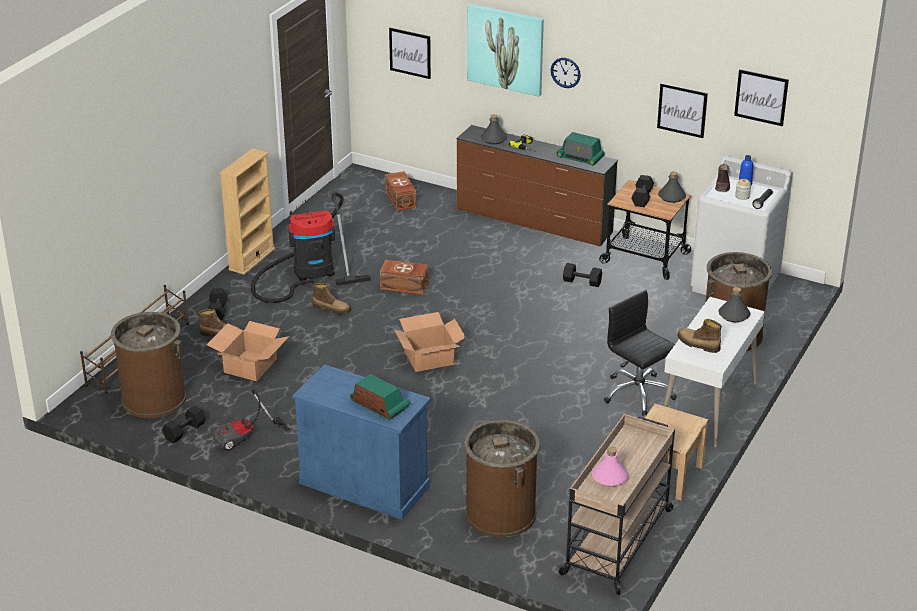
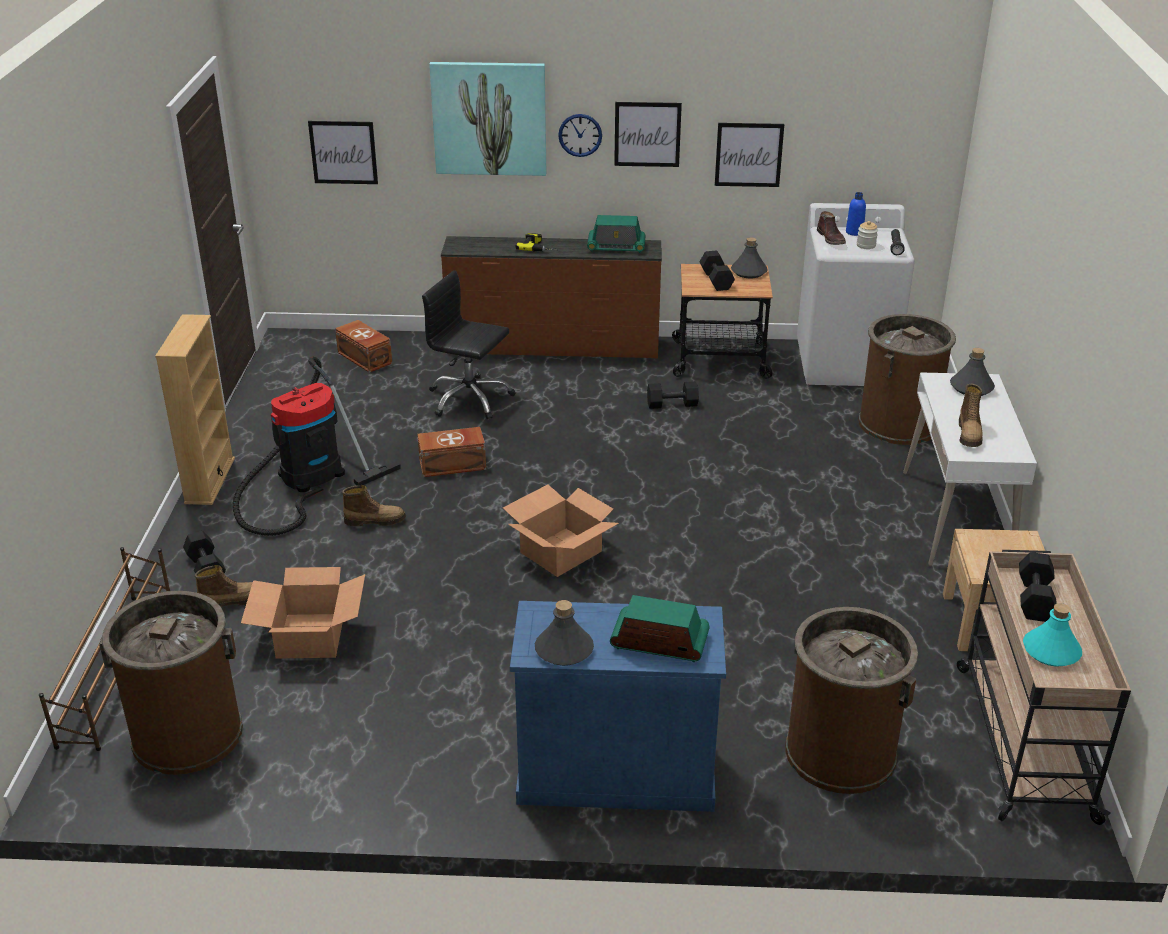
camera: 25 degrees left, 0 degrees up
black dumbbell [162,405,206,443] -> black dumbbell moved to [1019,552,1057,622]
vacuum cleaner [212,389,290,451] -> none
grey bottle [481,114,507,144] -> grey bottle moved to [535,600,594,666]
pink bottle [592,446,628,487] -> turquoise bottle [1023,603,1082,666]
black office chair [604,290,677,416] -> black office chair moved to [422,270,515,420]
boot [677,319,722,353] -> boot turned 90 degrees counterclockwise [959,384,983,447]
picture [734,69,789,126] -> picture moved to [614,102,682,167]

